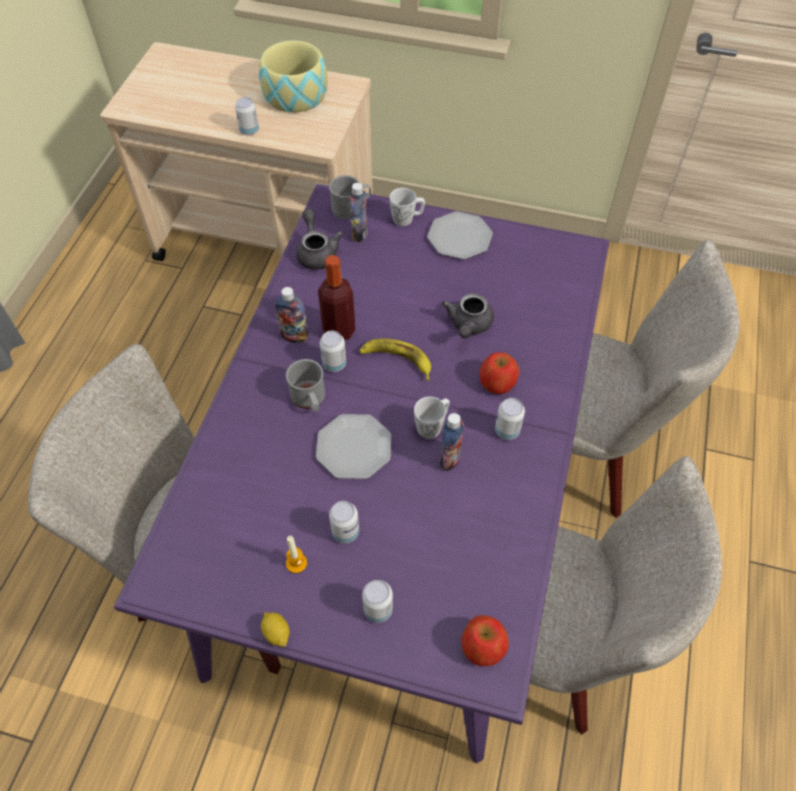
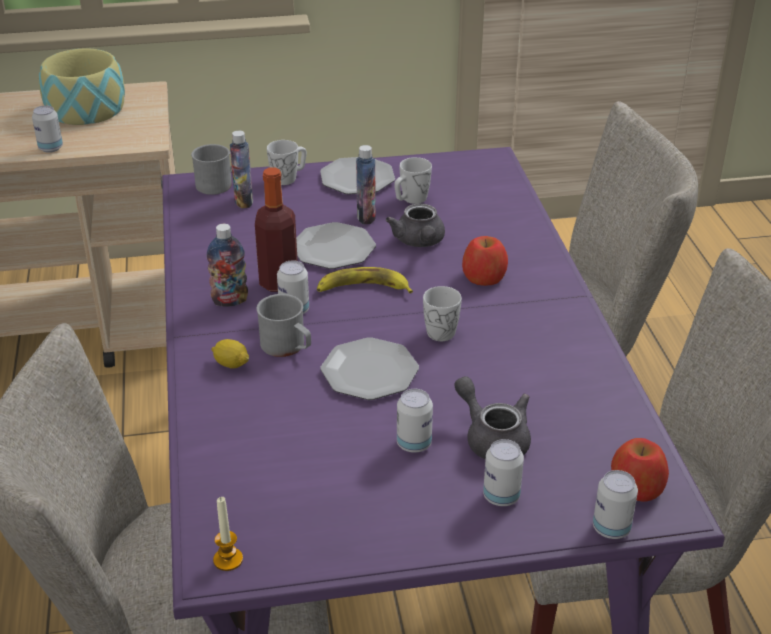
camera: 25 degrees left, 20 degrees down
lemon [261,612,290,647] -> lemon moved to [211,339,249,368]
candle [286,536,307,573] -> candle moved to [213,497,243,571]
grey teapot [296,209,343,270] -> grey teapot moved to [454,376,531,460]
bottle [440,413,464,471] -> bottle moved to [356,145,376,224]
can [495,398,525,440] -> can moved to [593,470,638,539]
none -> plate [296,222,376,269]
none -> white mug [394,157,432,204]

